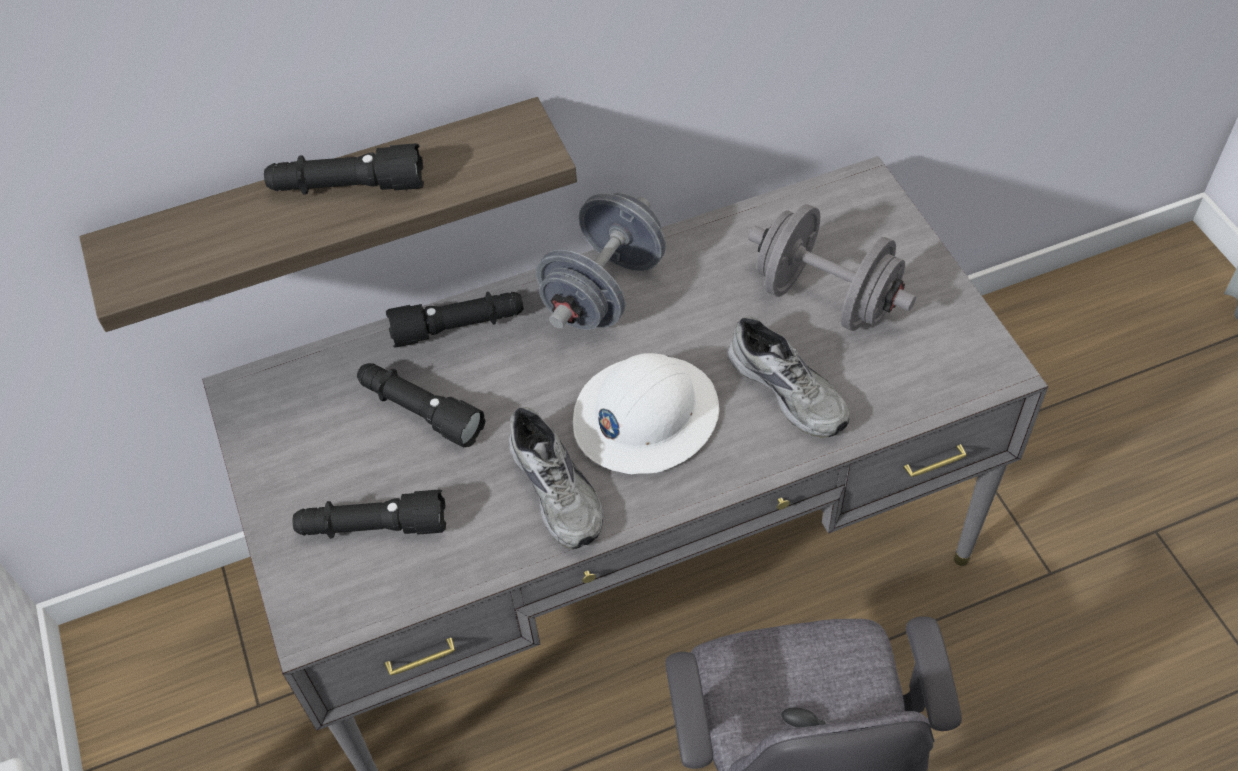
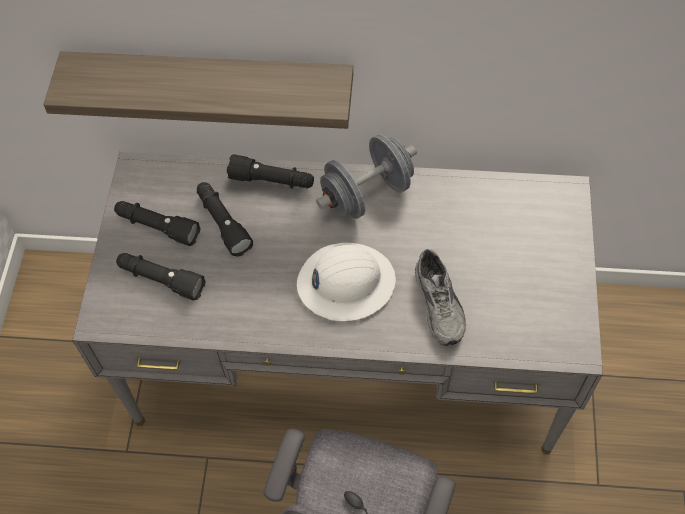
camera: 25 degrees right, 5 degrees up
black flashlight [264,143,424,195] -> black flashlight moved to [114,201,200,246]
grey shoe [509,407,603,549] -> none
grey dumbbell [748,204,916,331] -> none

